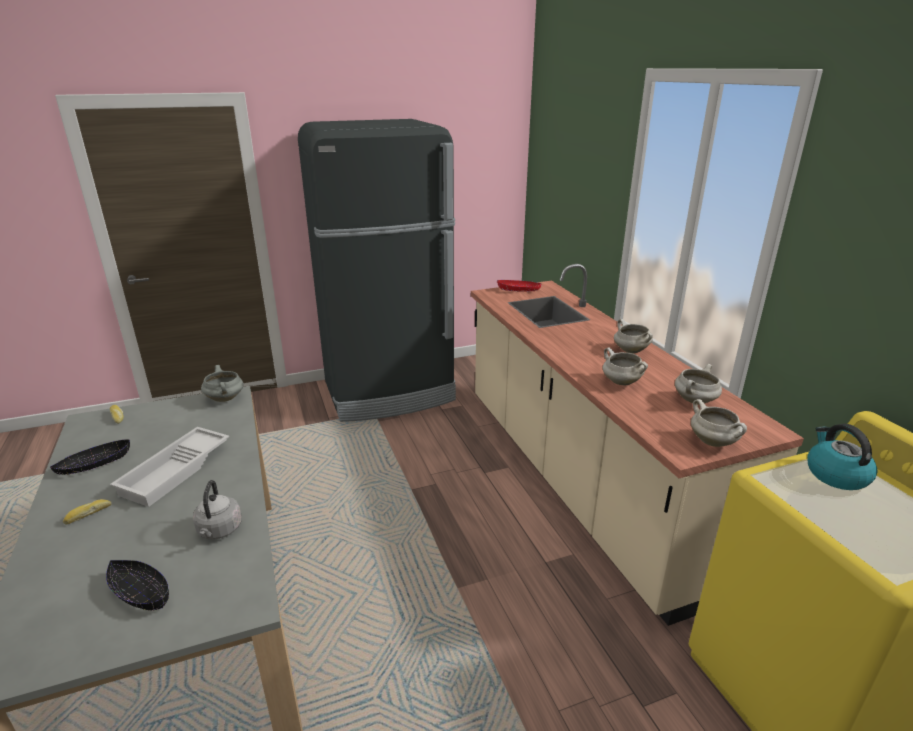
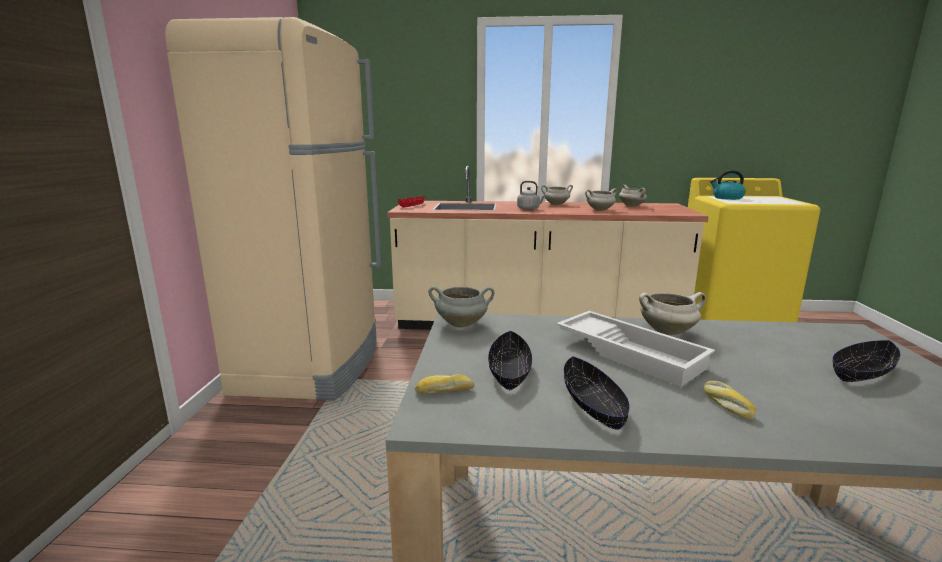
camera: 65 degrees left, 10 degrees down
grey kettle [193,480,242,539] -> grey kettle moved to [517,181,546,210]
black fridge [298,119,456,422] -> beige fridge [165,17,381,400]
white cooking pot [691,399,747,447] -> white cooking pot moved to [639,292,706,336]
none -> black bowl [488,331,532,390]

